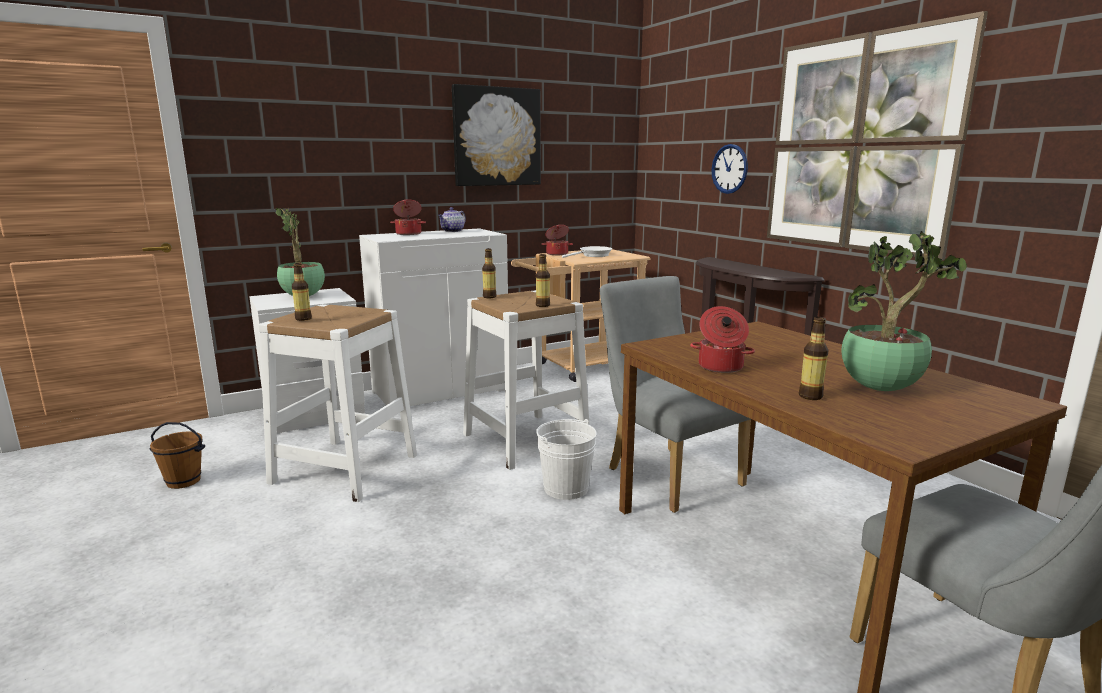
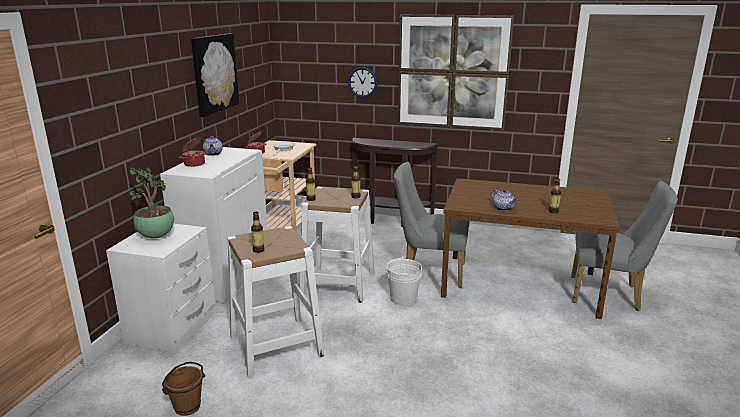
camera: 45 degrees left, 5 degrees up
cooking pot [690,306,755,373] -> teapot [492,189,517,211]
potted plant [841,231,967,391] -> none

